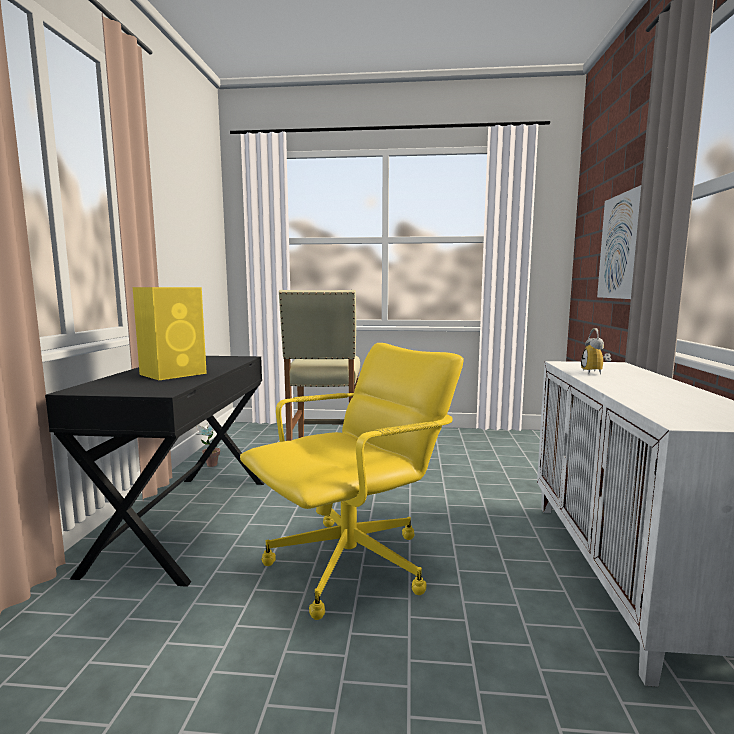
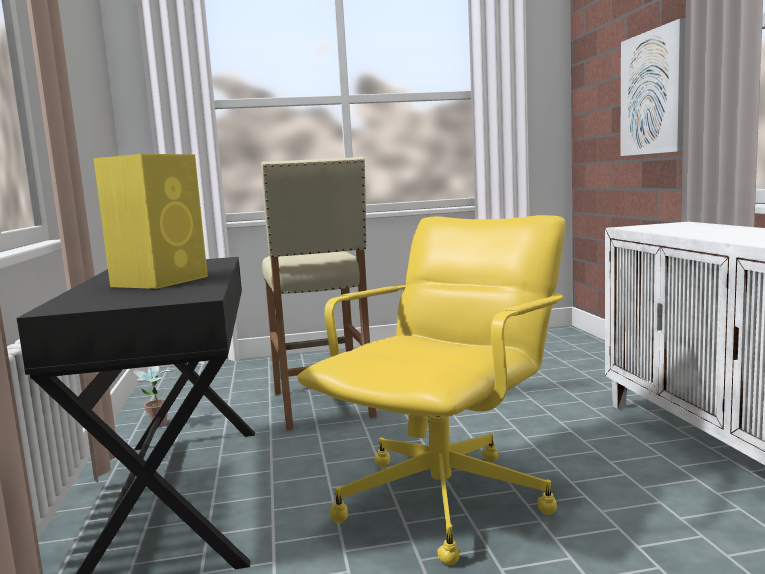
camera: 15 degrees left, 0 degrees up
alarm clock [581,328,611,375] -> none

